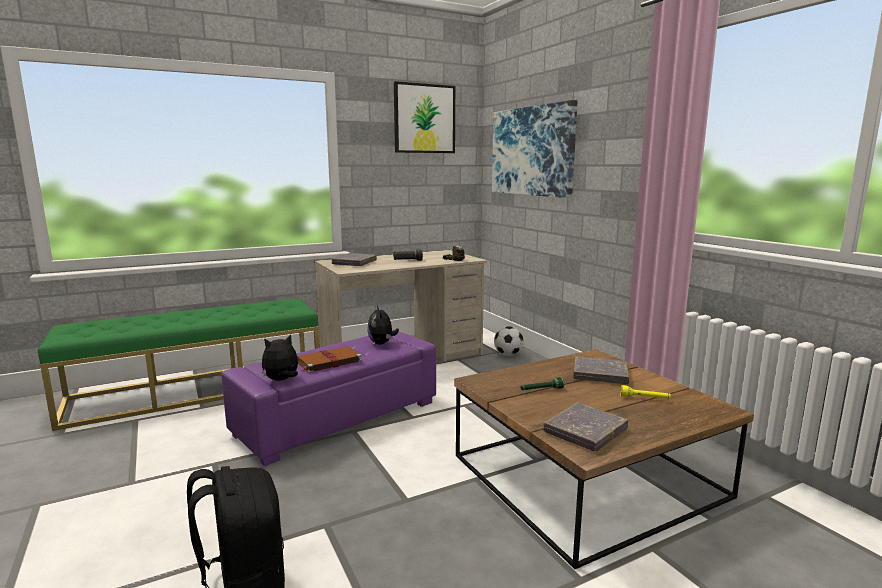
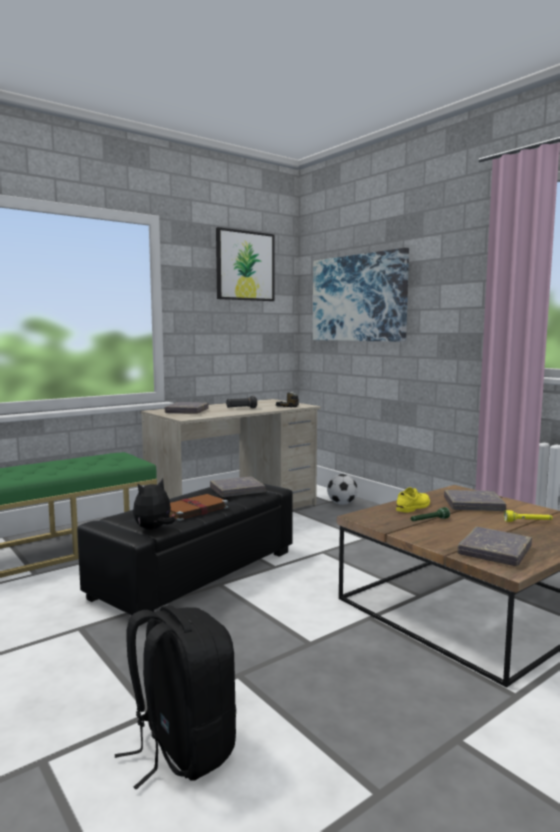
camera: 10 degrees left, 5 degrees down
purple ottoman [221,330,436,466] -> black ottoman [77,483,293,626]
plush toy [367,305,399,344] -> grey book [210,476,266,497]
none -> yellow shoe [396,487,430,513]

